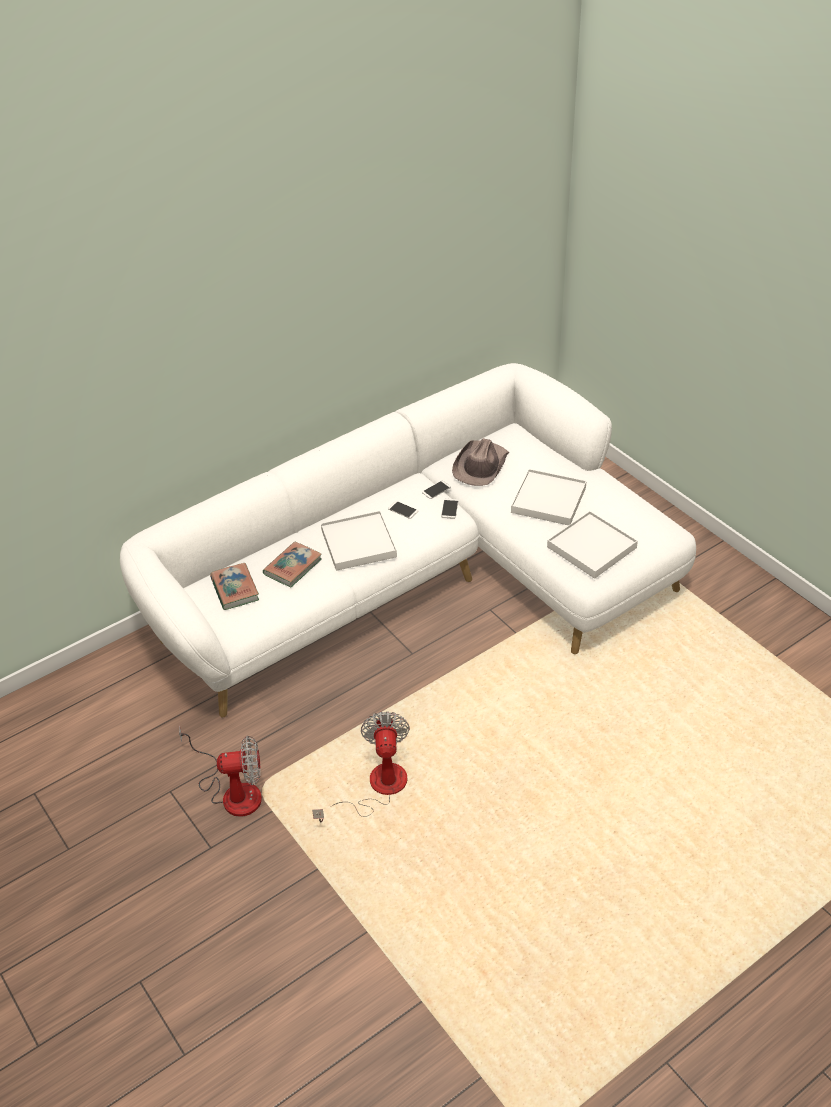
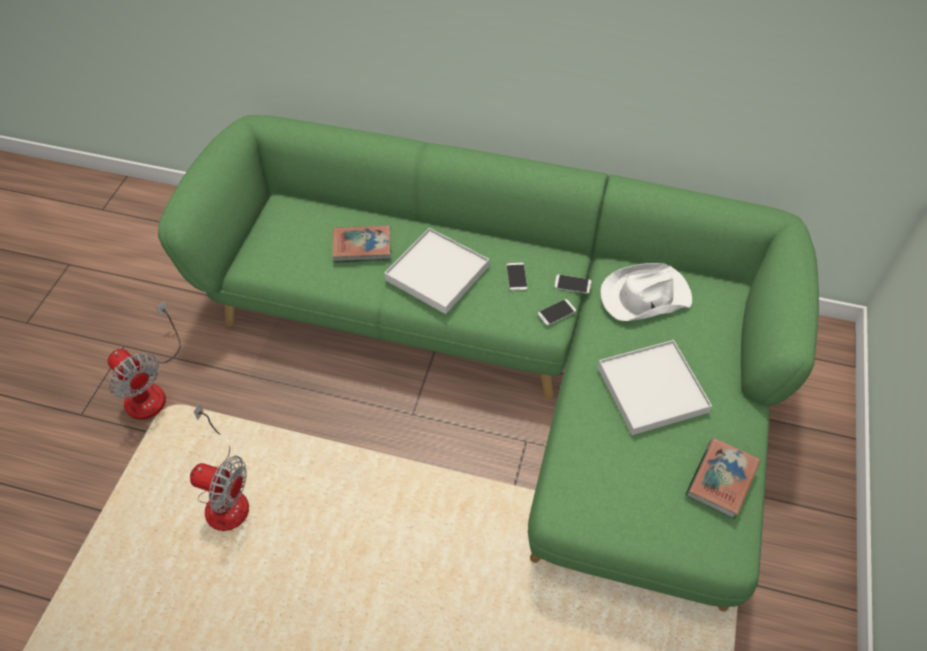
camera: 50 degrees right, 10 degrees up
white sofa [120,363,696,717] -> green sofa [158,115,819,612]
book [210,563,259,610] -> book moved to [686,438,761,519]
fan [312,711,410,823] -> fan turned 60 degrees clockwise [190,403,249,531]
brown hat [452,438,509,486] -> white hat [600,263,692,321]
white tray [547,511,638,579] -> none

